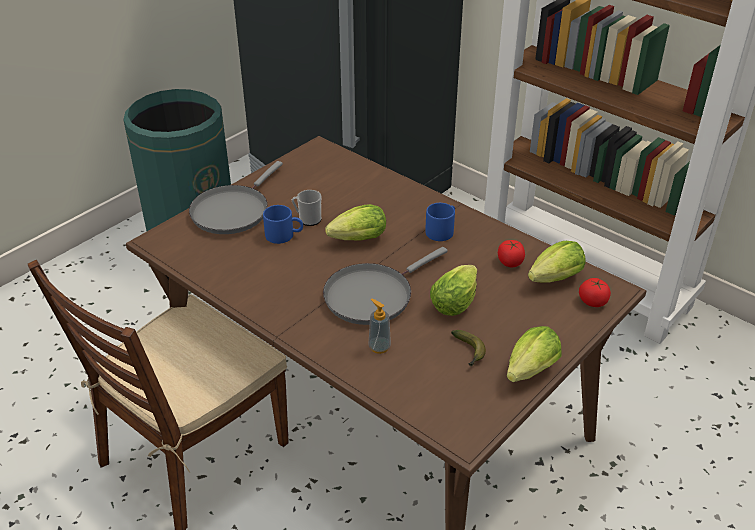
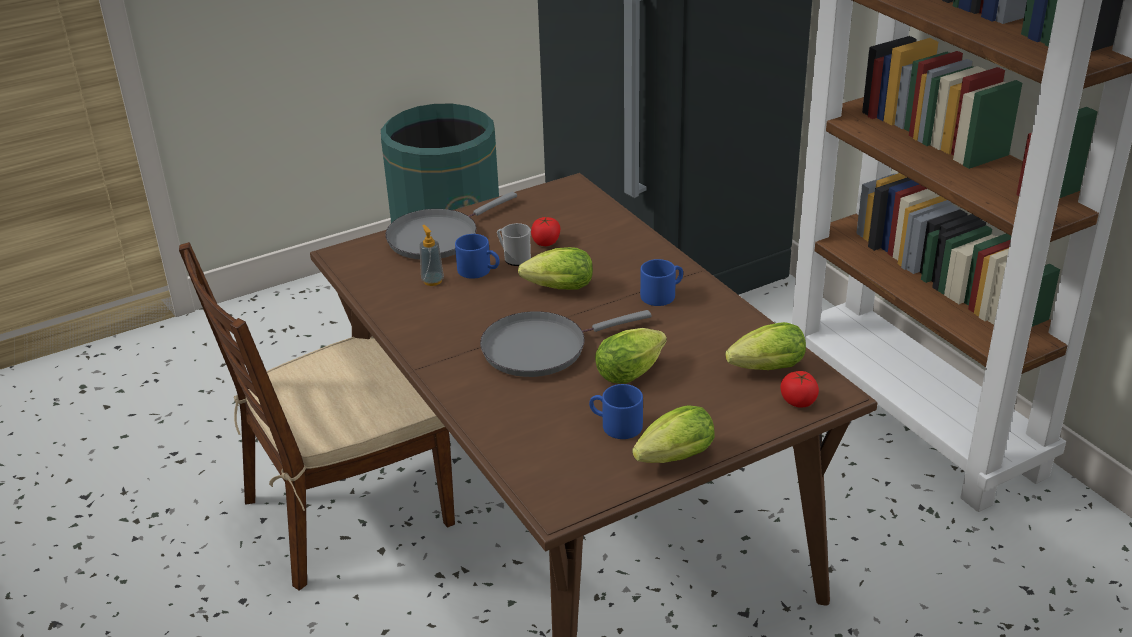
camera: 20 degrees right, 5 degrees down
soap dispenser [368,299,391,354] -> soap dispenser moved to [419,225,444,286]
banana [451,330,486,367] -> blue mug [589,384,643,439]
tomato [498,240,525,267] -> tomato moved to [531,217,560,246]

